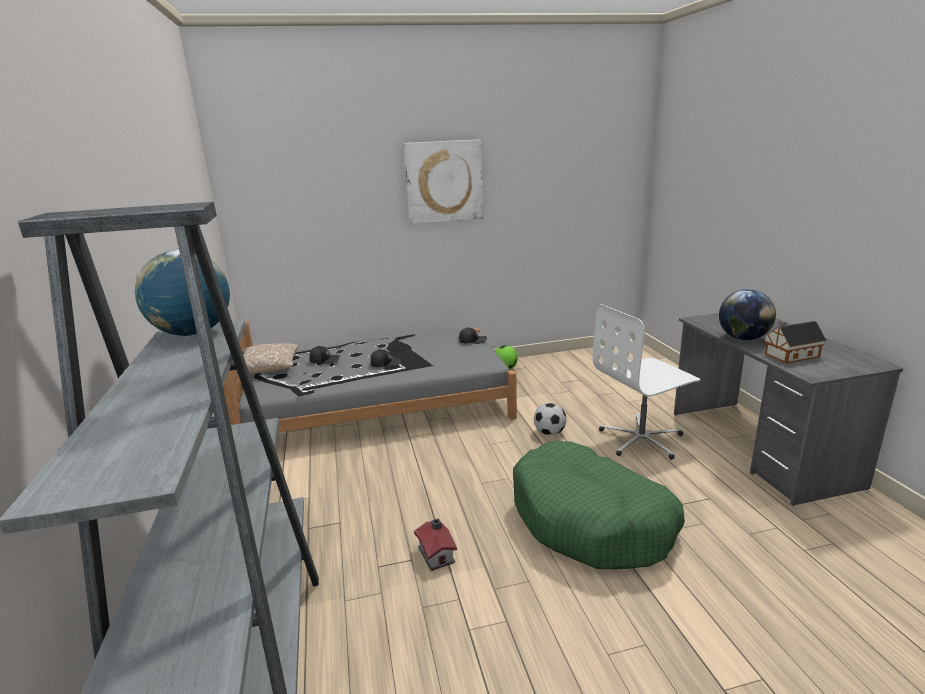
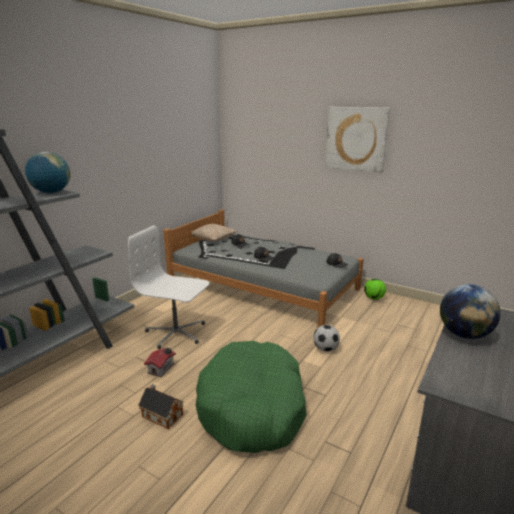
camera: 45 degrees right, 0 degrees up
white office chair [593,304,701,460] -> white office chair moved to [128,225,209,349]
toy house [764,321,826,363] -> toy house moved to [138,384,184,429]

